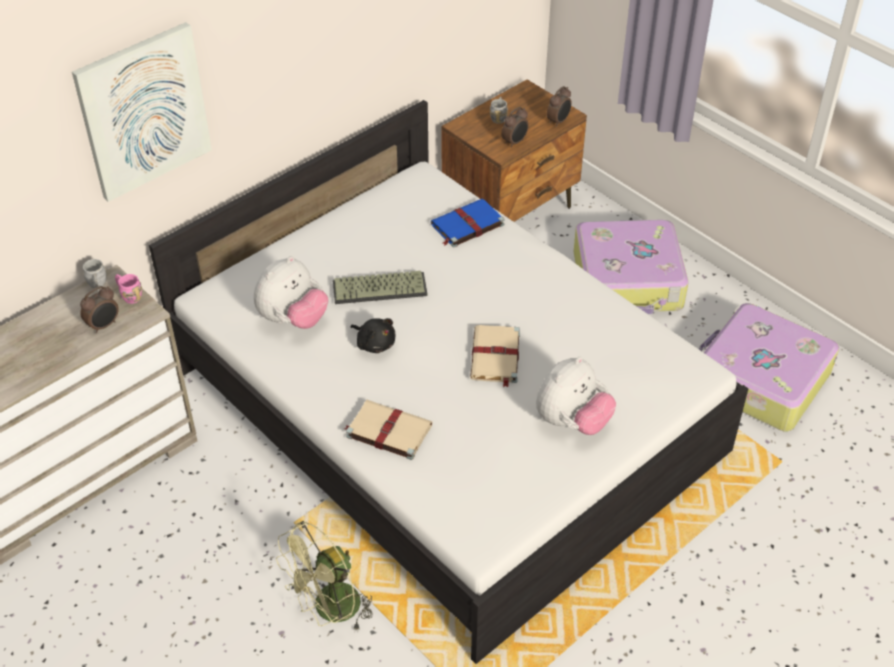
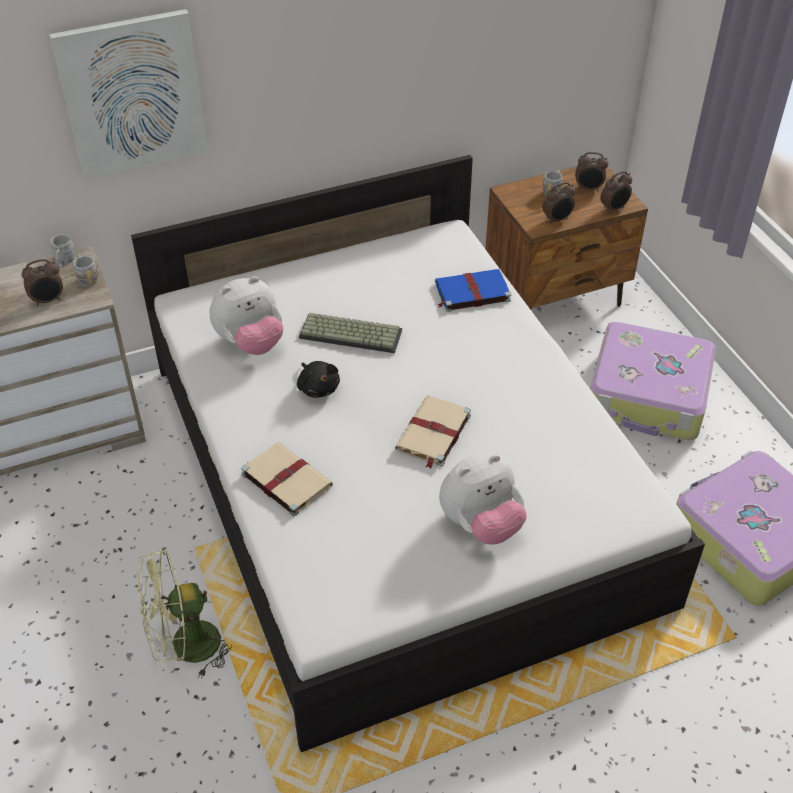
camera: 20 degrees right, 0 degrees up
pink mug [115,274,142,304] -> grey mug [73,254,98,286]
none -> alarm clock [575,152,609,191]

